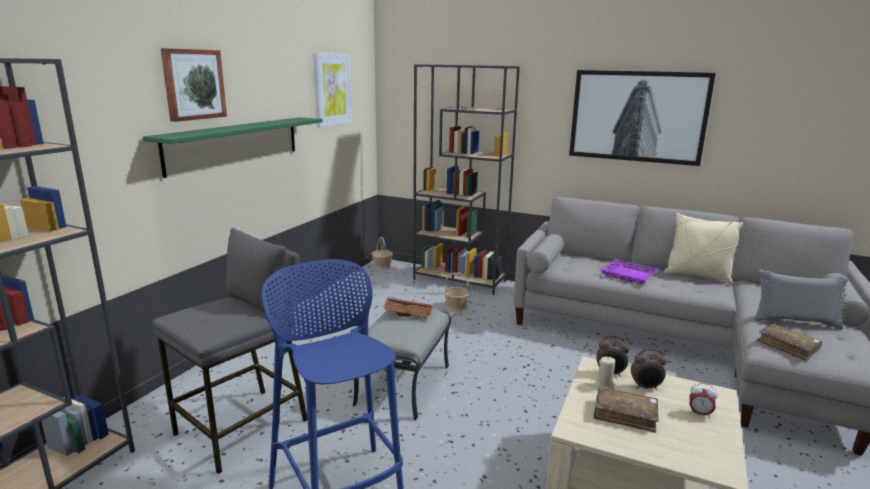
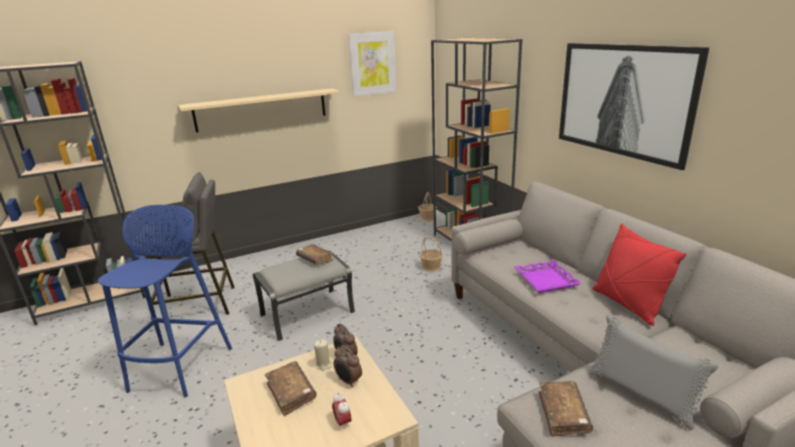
camera: 40 degrees right, 5 degrees up
green shelf [143,117,323,178] -> beige shelf [178,88,340,132]
picture [161,48,227,122] -> none
brown tray [383,297,433,318] -> brown book [296,244,334,265]
beige pillow [664,213,744,284] -> red pillow [593,224,686,326]

